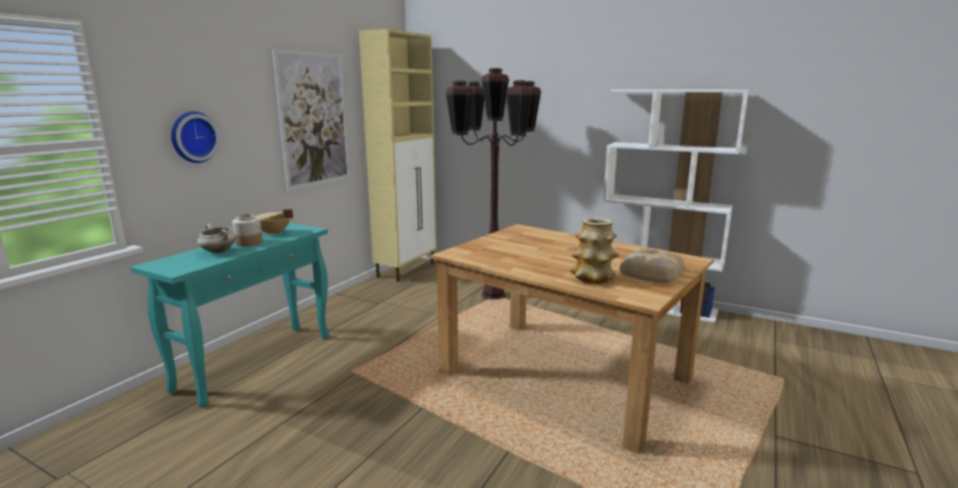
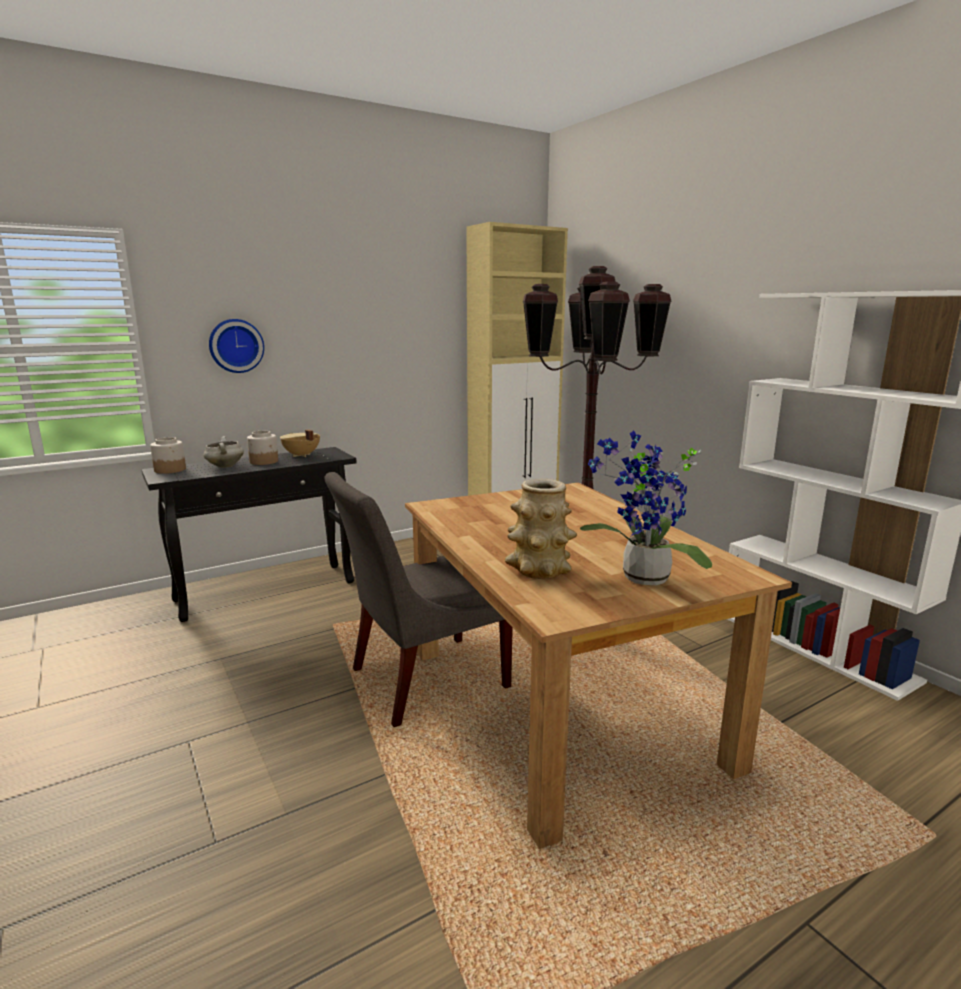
camera: 30 degrees right, 0 degrees up
turquoise console table [130,223,329,407] -> black console table [142,447,357,622]
picture [272,49,350,191] -> none
bread [619,249,685,283] -> potted plant [580,431,712,585]
none -> jar [150,437,186,474]
none -> grey chair [324,472,513,727]

